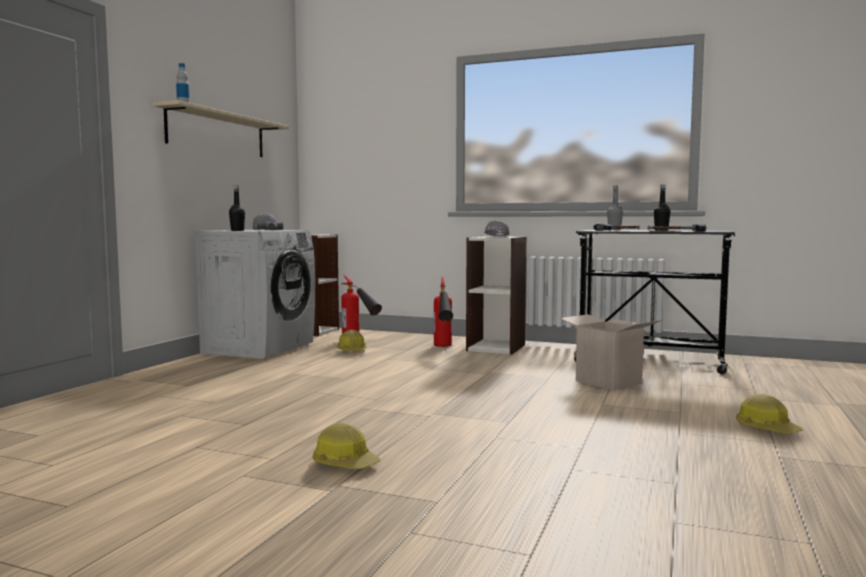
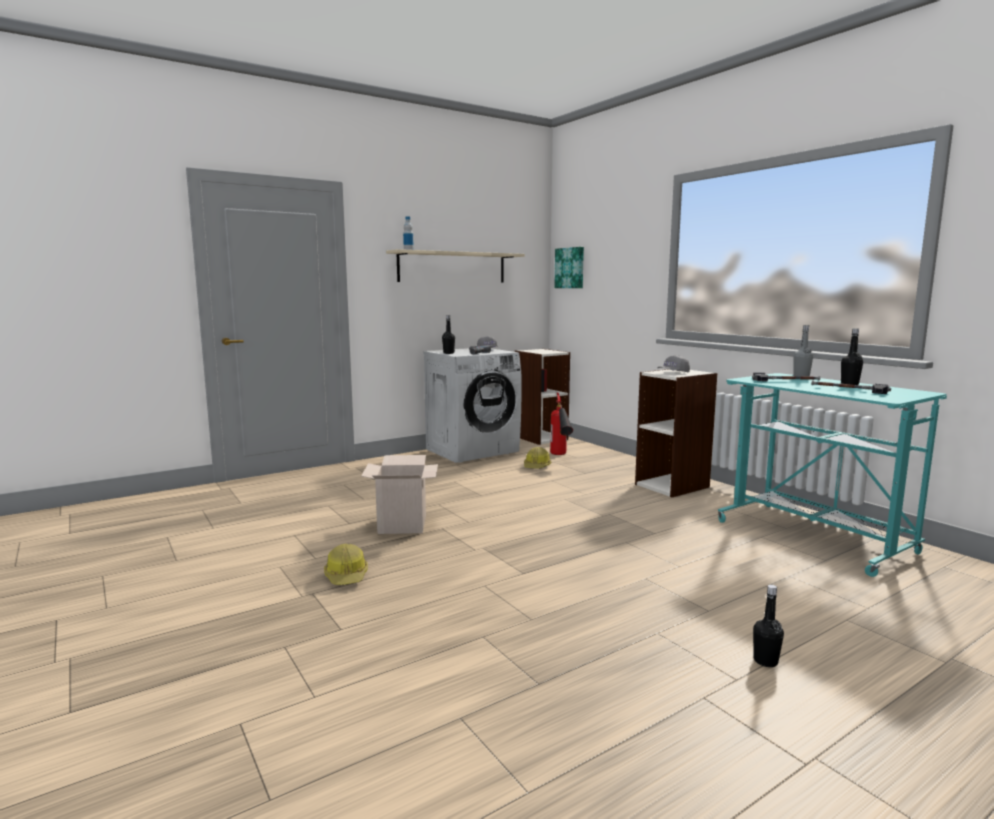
camera: 35 degrees right, 5 degrees up
fire extinguisher [434,277,453,347] -> none
cardboard box [560,314,663,391] -> cardboard box moved to [361,455,438,534]
black desk [574,230,735,374] -> turquoise desk [718,373,947,577]
hard hat [736,394,803,433] -> black bottle [753,585,784,667]
none -> picture [554,247,584,288]

